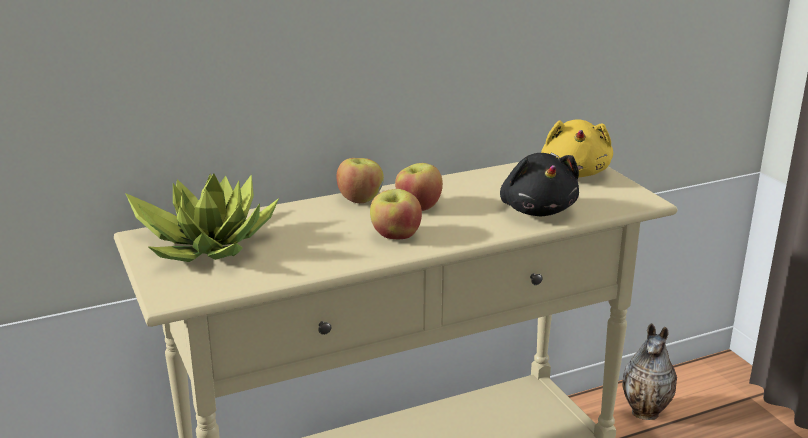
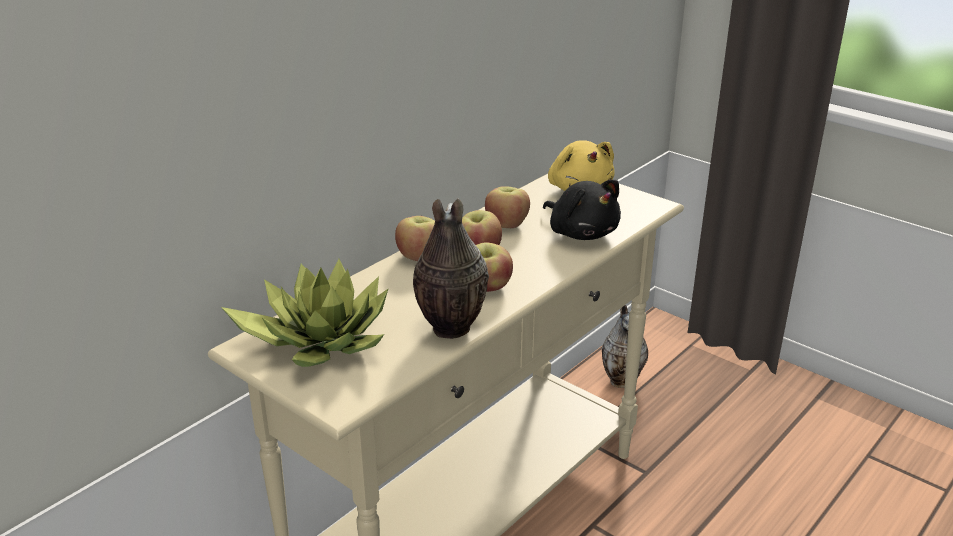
camera: 25 degrees left, 5 degrees up
none -> vase [413,198,489,339]
none -> apple [485,186,530,228]

